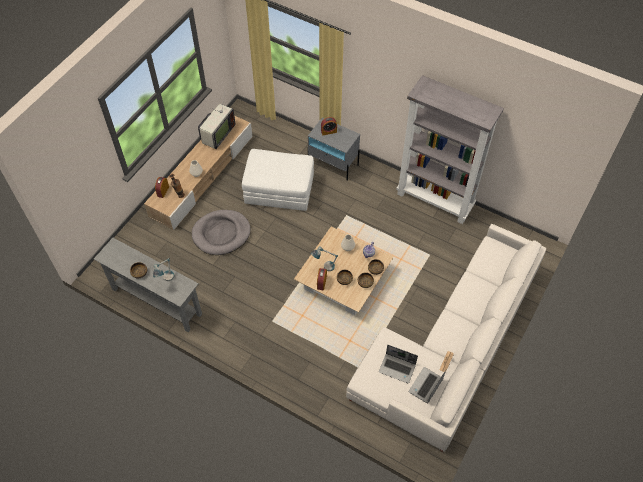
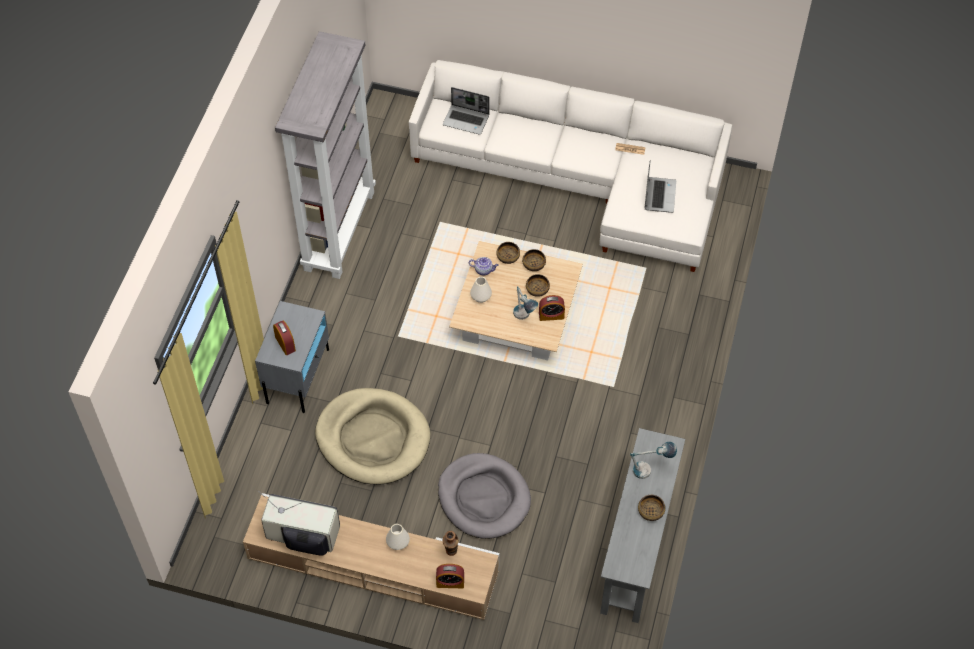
camera: 105 degrees left, 0 degrees up
white ottoman [242,149,314,211] -> beige dog bed [315,388,430,485]
laptop [409,367,446,403] -> laptop moved to [443,87,489,135]

